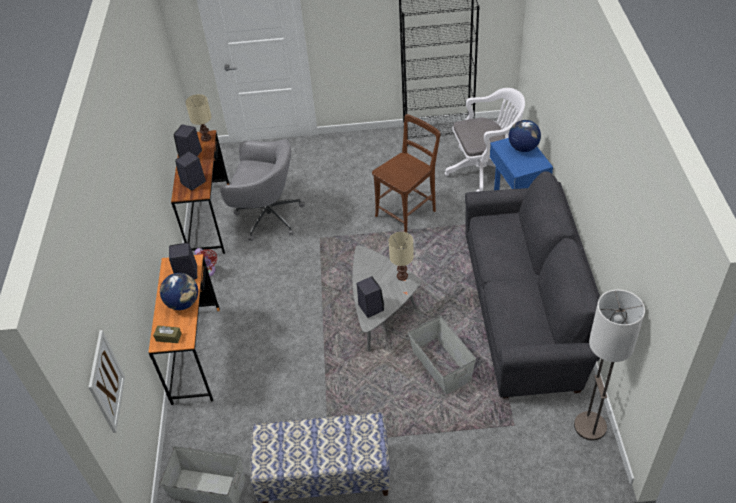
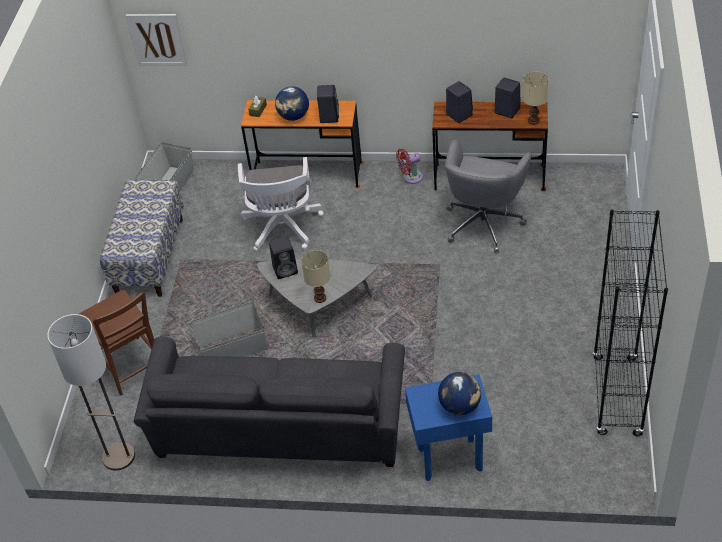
camera: 100 degrees right, 0 degrees up
brown chair [372,114,440,233] -> brown chair moved to [79,290,154,396]
white office chair [445,88,525,192] -> white office chair moved to [238,157,324,251]

